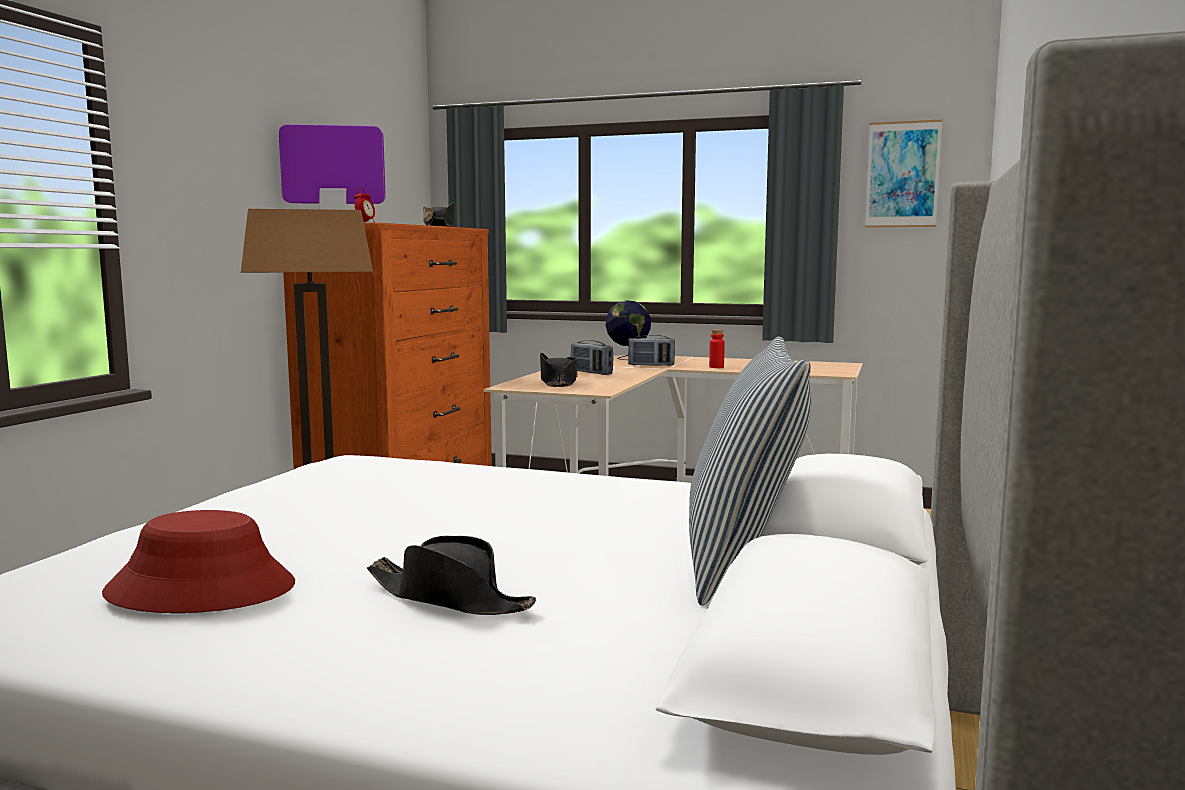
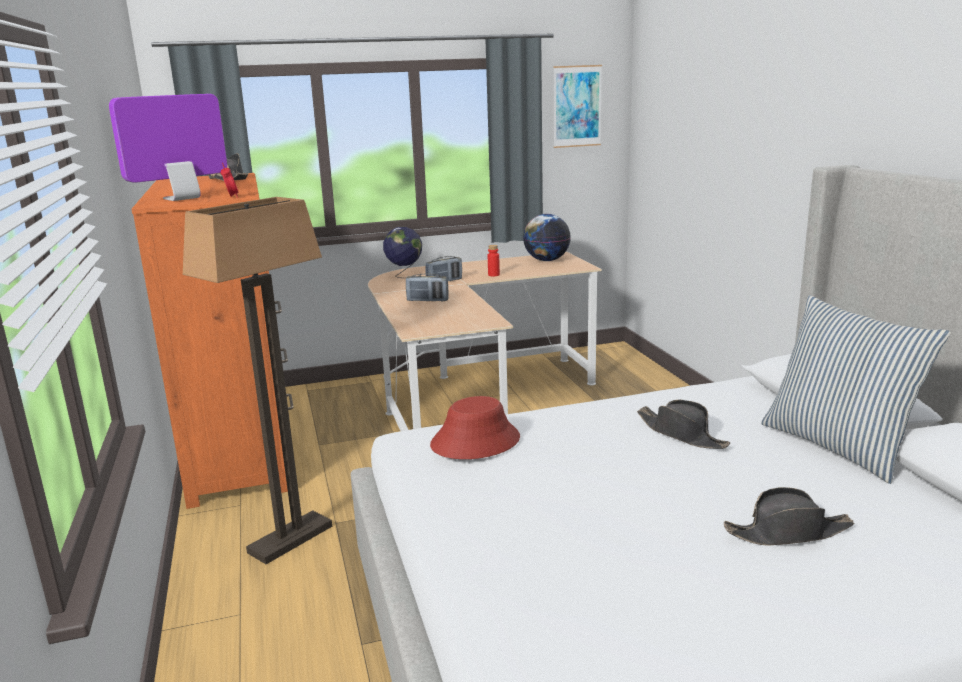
camera: 35 degrees left, 10 degrees up
red hat [102,510,295,613] -> red hat moved to [430,396,520,459]
black hat [540,353,578,387] -> black hat moved to [637,400,730,449]
none -> globe [523,214,571,261]

